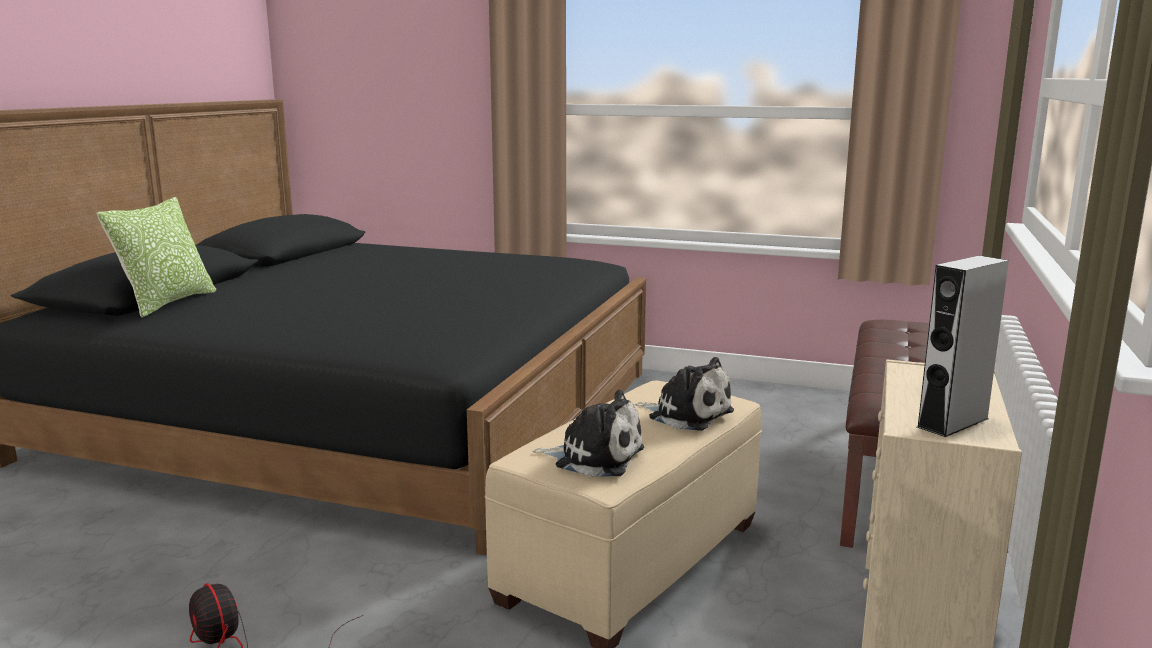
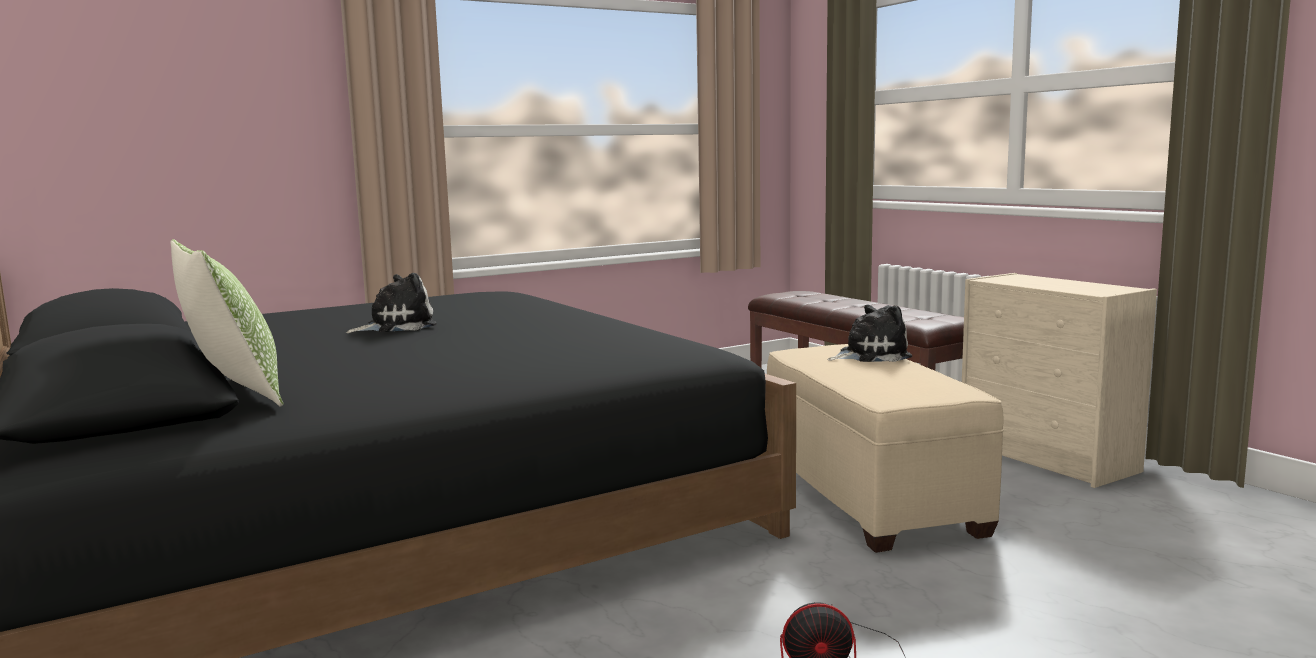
camera: 50 degrees left, 5 degrees down
plush toy [533,390,644,477] -> plush toy moved to [346,273,437,333]
grey speaker [917,256,1009,437] -> none

